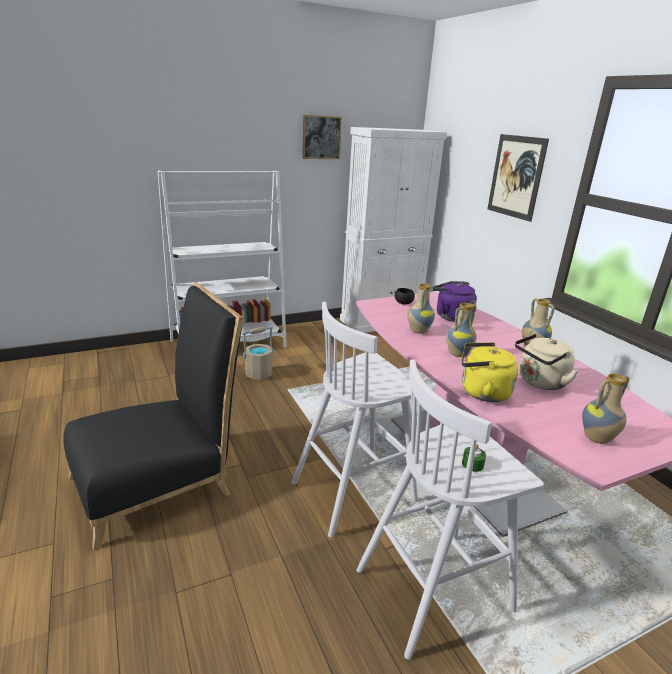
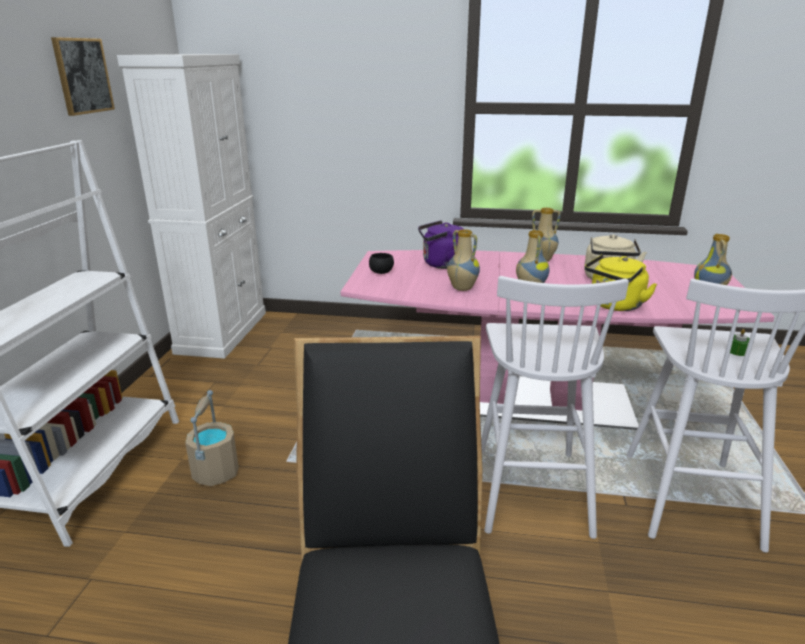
camera: 55 degrees left, 0 degrees up
picture [487,134,549,222] -> none

